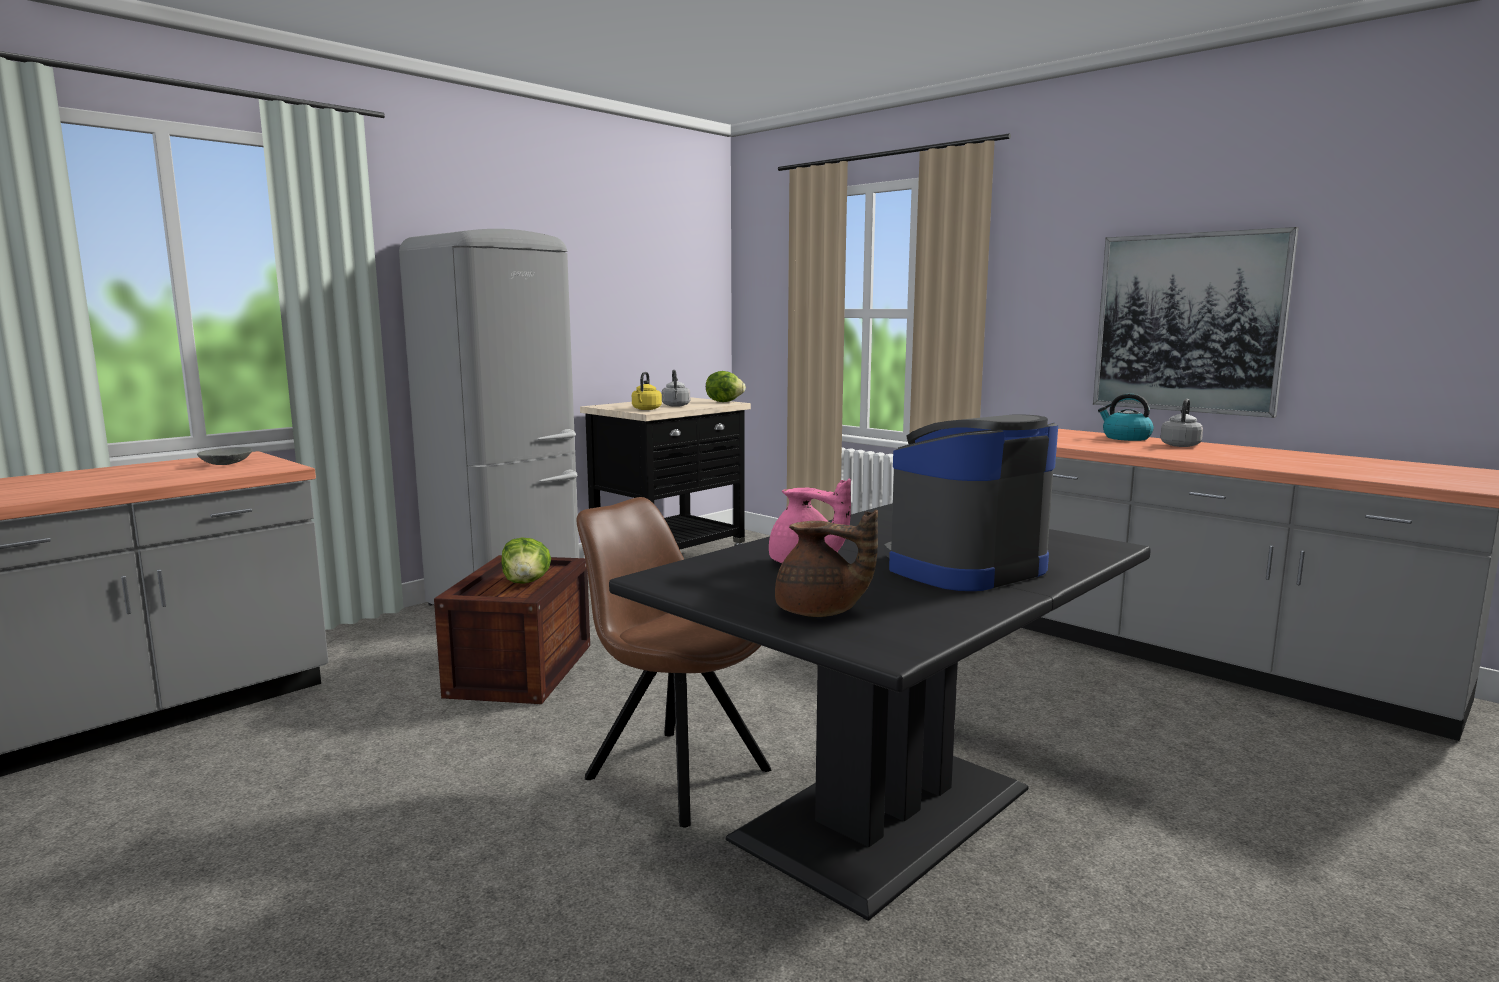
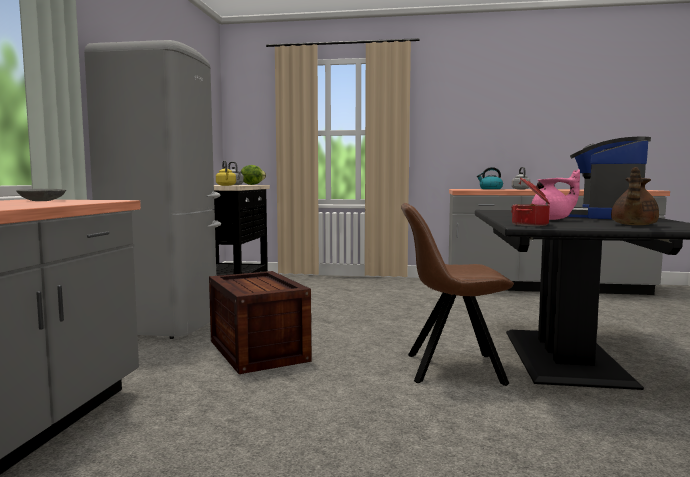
camera: 35 degrees left, 5 degrees down
lettuce [501,538,551,584] -> none
brown teapot [775,510,878,617] -> brown teapot turned 135 degrees clockwise [611,167,659,225]
picture [1093,227,1299,418] -> none
none -> cooking pot [511,178,550,226]

